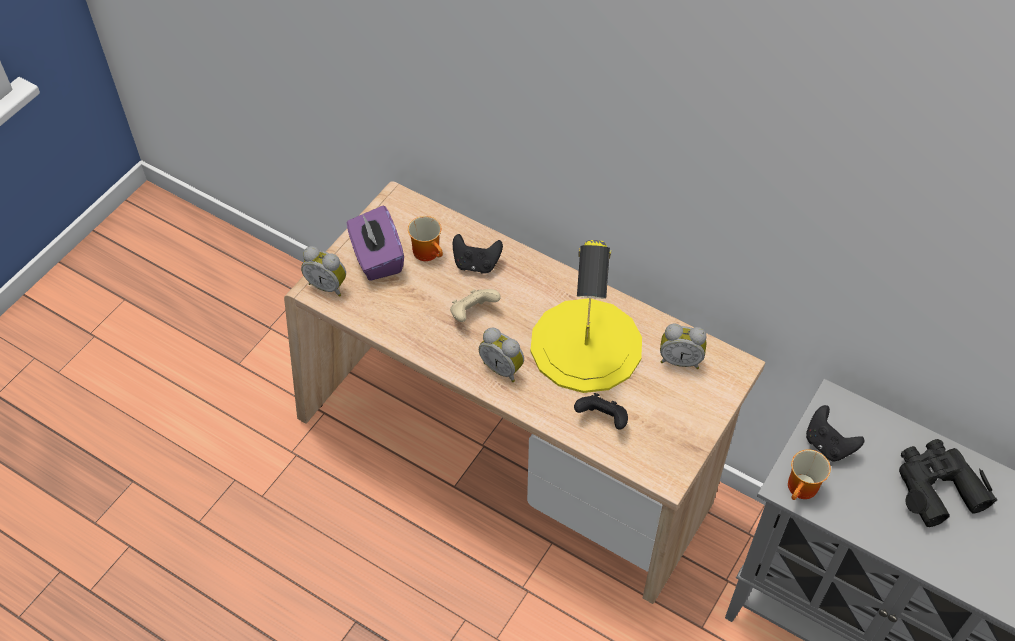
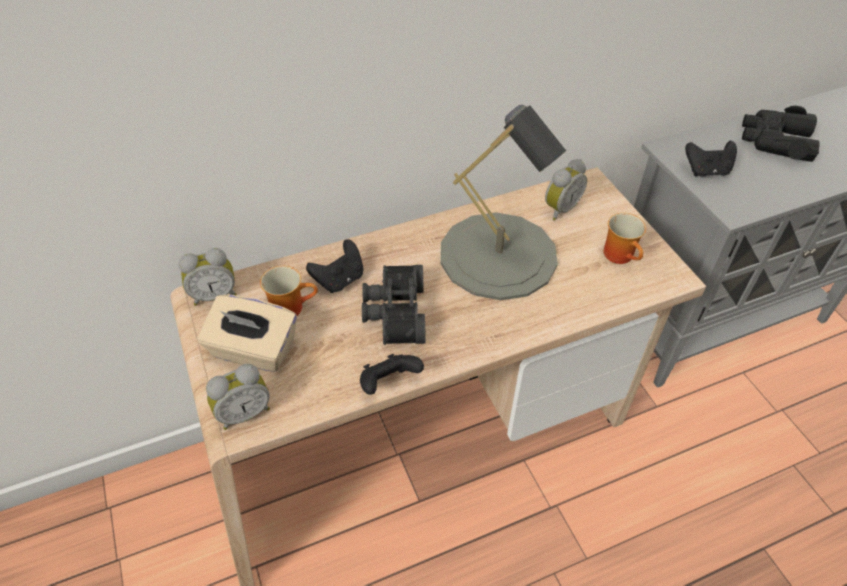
camera: 55 degrees left, 5 degrees down
purple tissue box [347,206,404,281] -> beige tissue box [197,295,297,372]
beige game controller [450,289,501,322] -> black binoculars [362,265,426,345]
alarm clock [479,328,524,382] -> alarm clock moved to [178,248,237,306]
yellow table lamp [530,240,642,393] -> grey table lamp [440,105,566,300]
black game controller [574,393,628,429] -> black game controller moved to [360,354,424,395]
mug [788,449,831,500] -> mug moved to [604,213,646,264]

